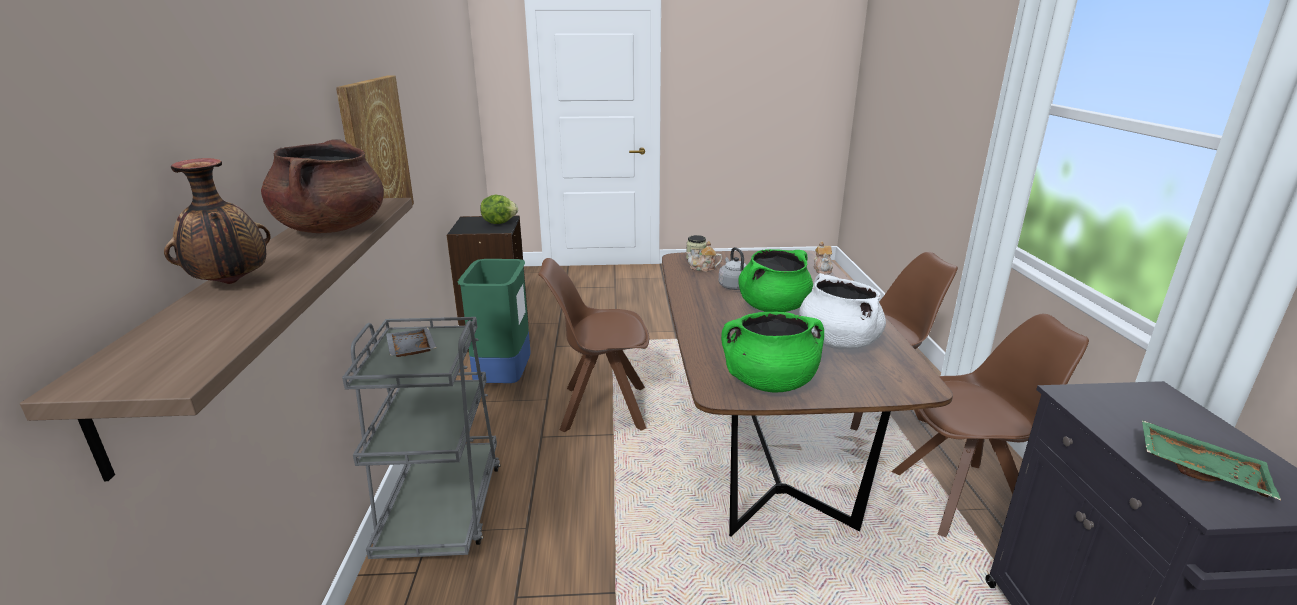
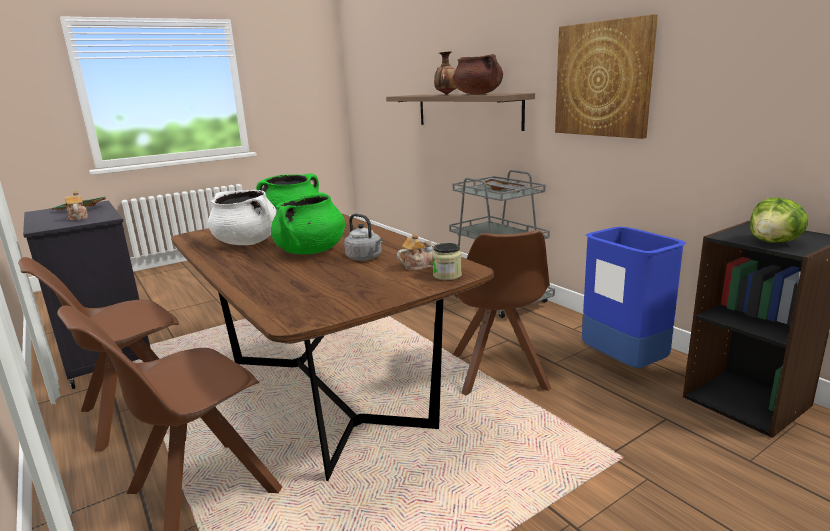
camera: 150 degrees right, 5 degrees down
green trash can [458,259,531,383] -> blue trash can [582,227,686,368]
brown chair [538,258,649,432] -> brown chair turned 120 degrees clockwise [453,230,551,396]
teapot [814,241,833,275] -> teapot moved to [65,191,88,220]

